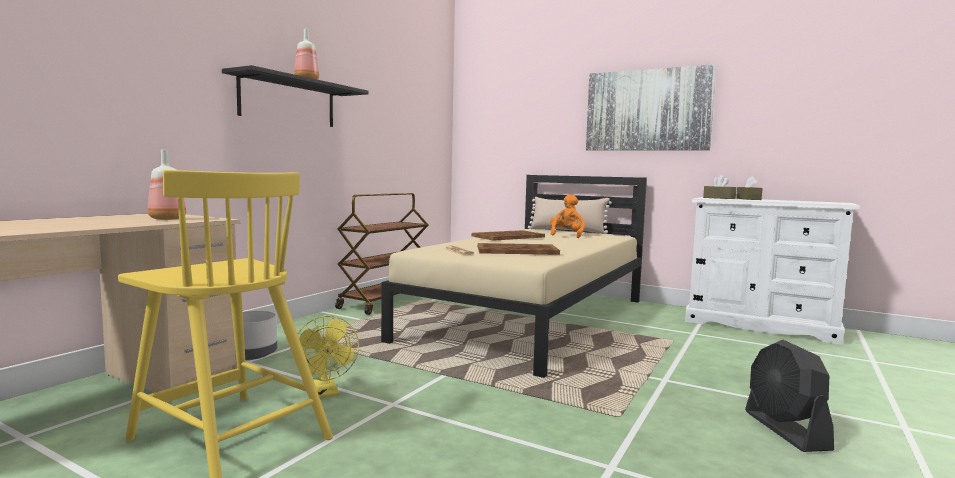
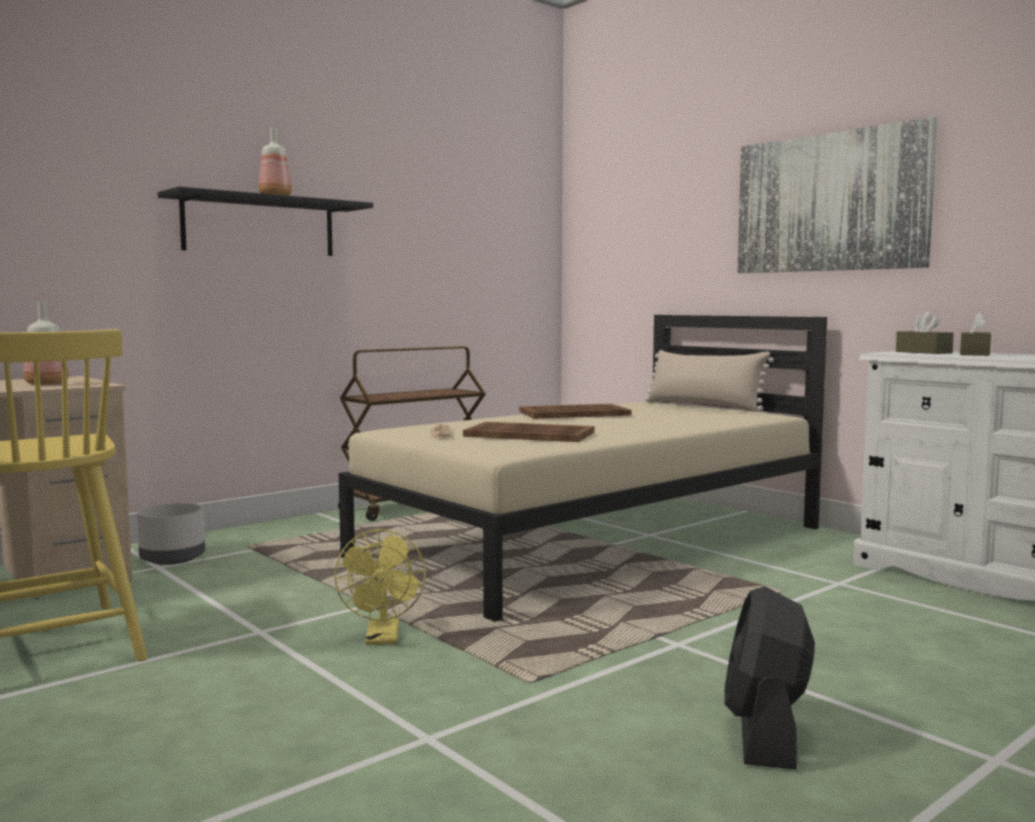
camera: 20 degrees right, 0 degrees up
yellow fan [298,315,359,398] -> yellow fan moved to [334,529,426,645]
orange plush toy [550,194,585,238] -> none

